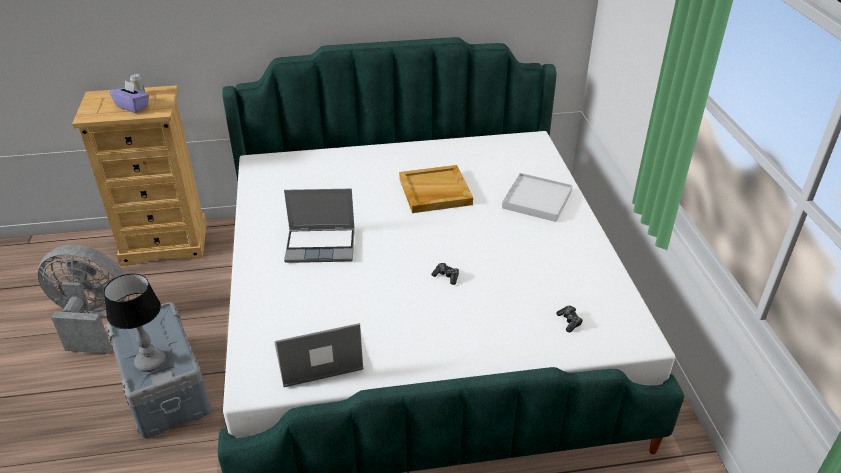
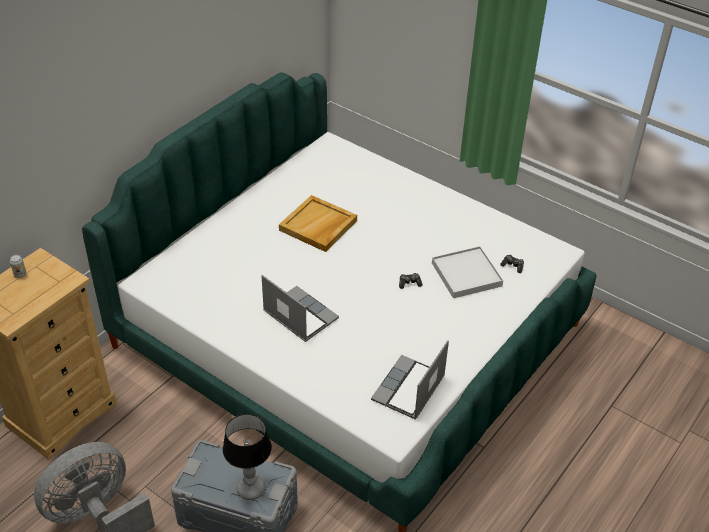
camera: 45 degrees left, 5 degrees up
purple tissue box [110,81,149,113] -> none
laptop [284,189,355,263] -> laptop turned 90 degrees counterclockwise [262,275,339,342]
white tray [502,173,573,222] -> white tray moved to [432,246,503,298]

